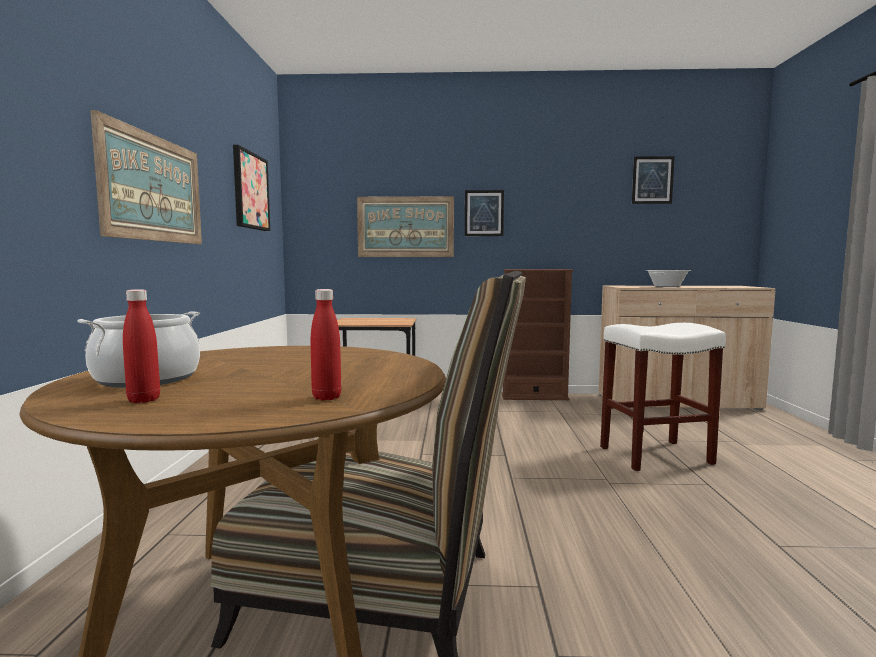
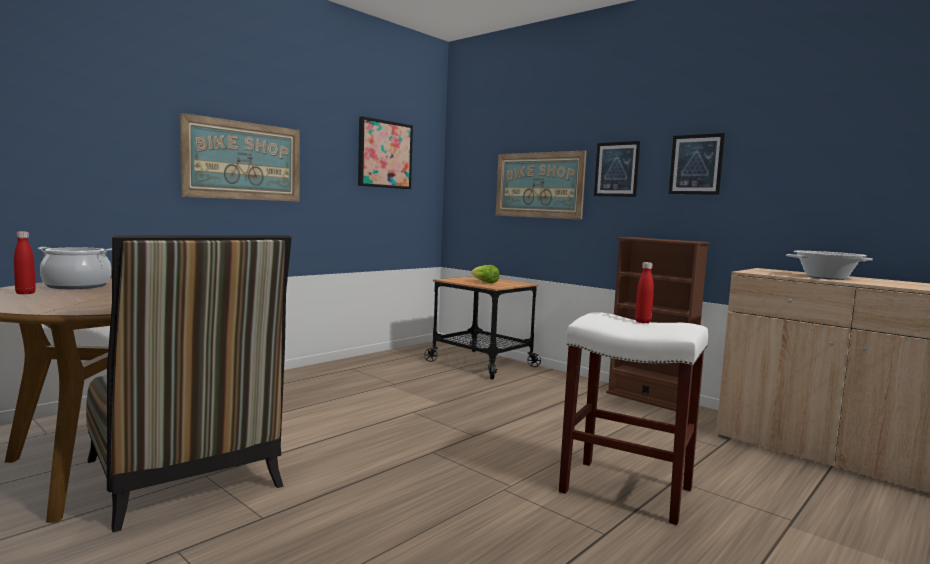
camera: 40 degrees right, 0 degrees up
red bottle [310,289,341,400] -> red bottle moved to [635,262,654,323]
picture [632,156,675,204] -> picture moved to [669,133,725,195]
none -> lettuce [471,265,499,284]

